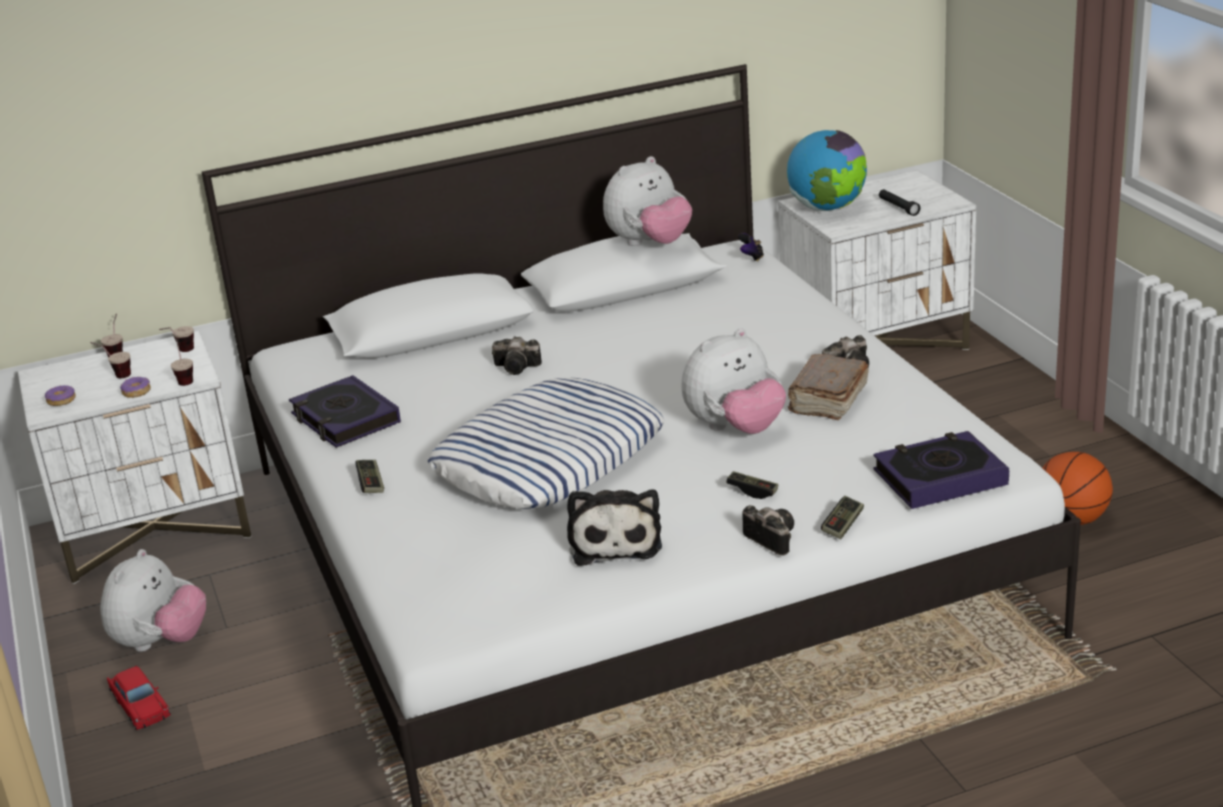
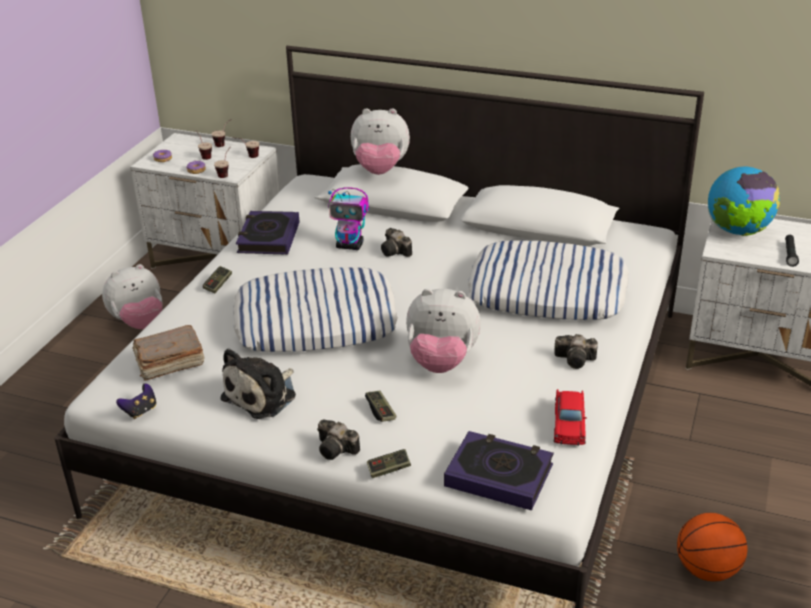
camera: 40 degrees right, 5 degrees up
red toy car [107,666,171,730] -> red toy car moved to [554,389,587,446]
plush toy [603,156,692,246] -> plush toy moved to [351,108,410,175]
game controller [738,233,764,262] -> game controller moved to [116,383,156,419]
camera [742,505,794,556] -> camera turned 120 degrees clockwise [317,419,360,460]
brown book [788,354,869,420] -> brown book moved to [132,325,204,381]
none -> toy robot [328,187,369,250]
none -> pillow [468,240,629,320]

